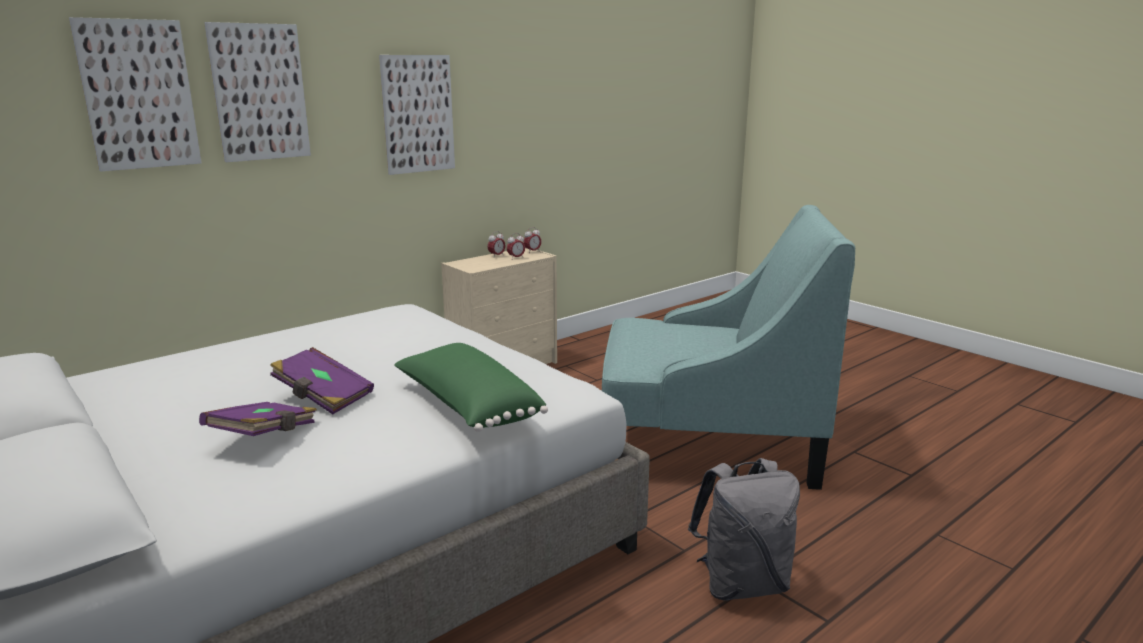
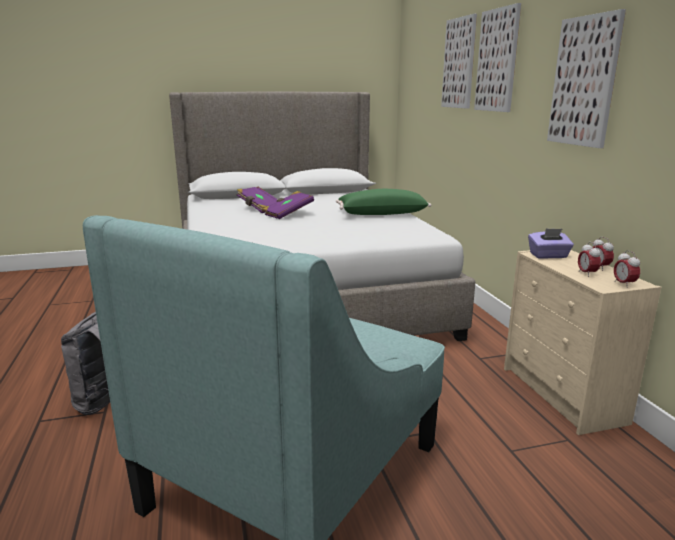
camera: 115 degrees right, 0 degrees up
green pillow [394,343,548,432] -> green pillow moved to [336,189,431,215]
none -> purple tissue box [528,229,574,259]

